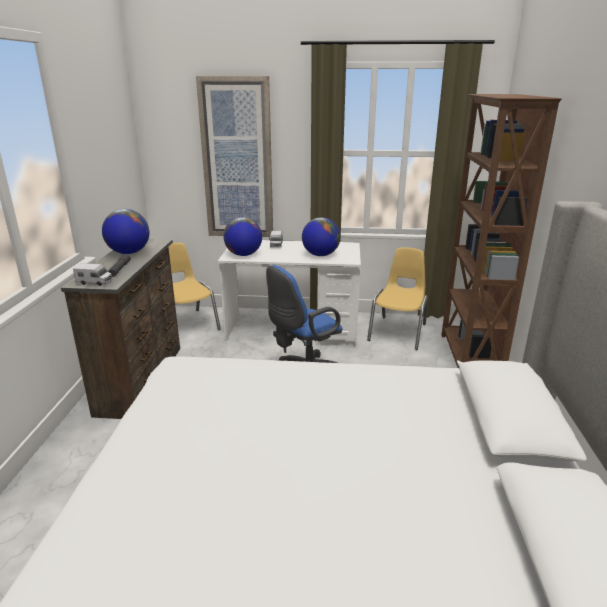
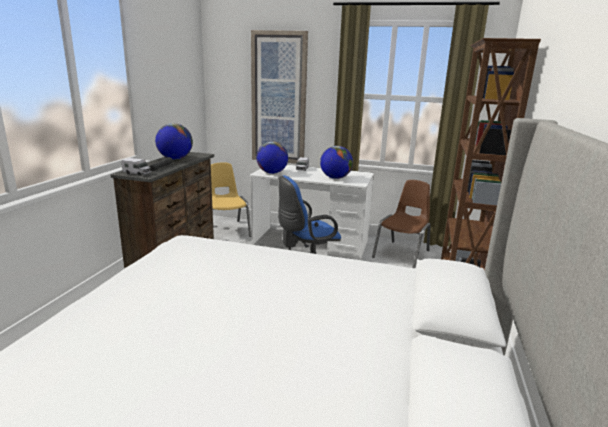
camera: 10 degrees right, 5 degrees down
yellow chair [367,247,428,350] -> brown chair [372,180,431,268]

